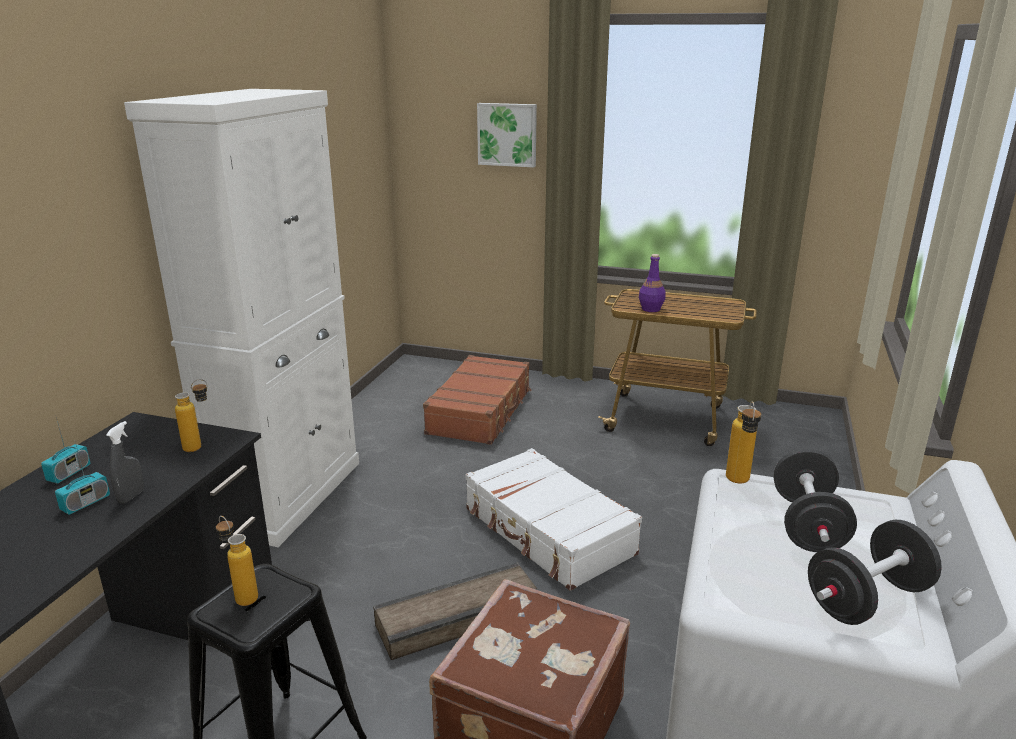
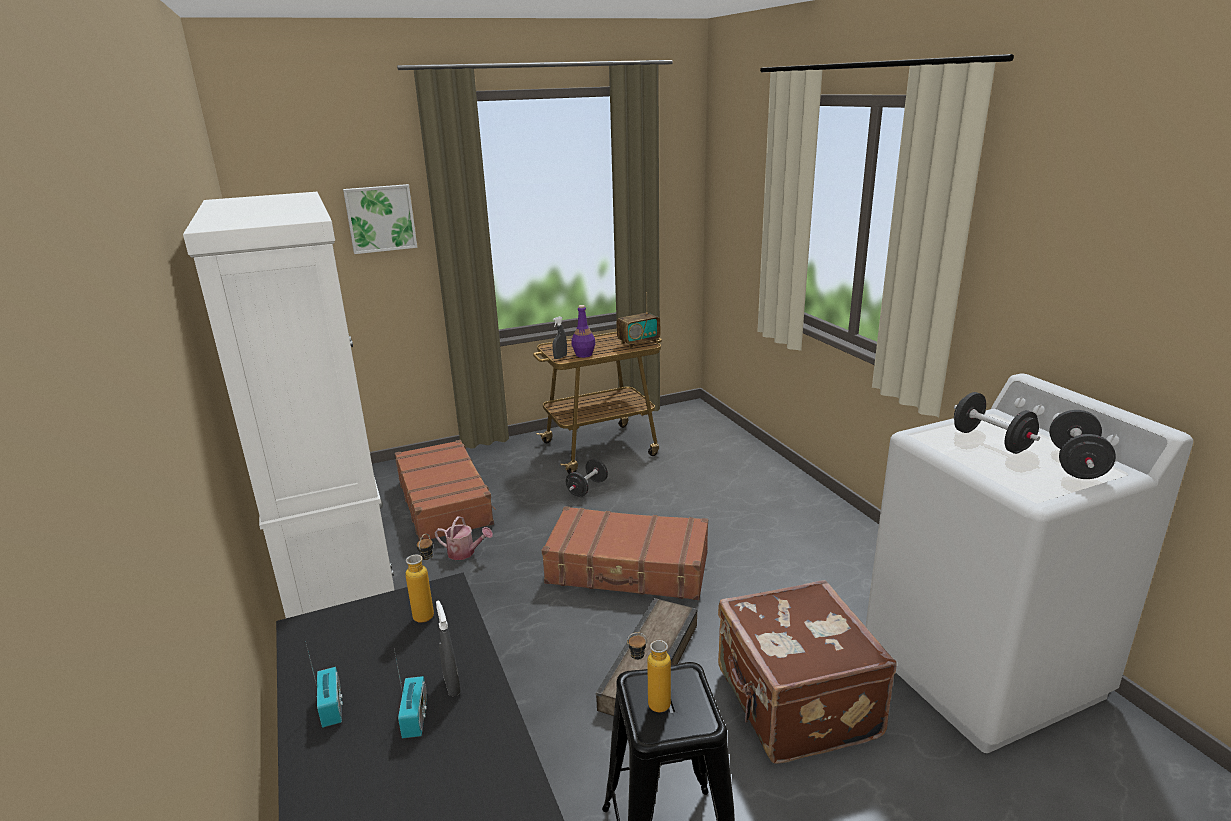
camera: 40 degrees left, 0 degrees up
white suitcase [466,448,642,591] -> brown suitcase [542,506,708,600]
bottle [726,401,761,483] -> none
none -> watering can [435,516,493,560]
none -> grey spray bottle [552,316,567,359]
none -> black dumbbell [566,459,608,497]
none -> radio [617,292,660,348]

